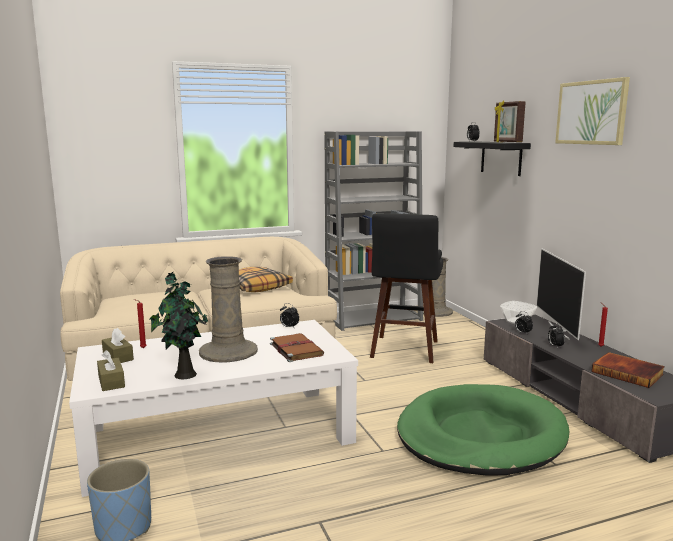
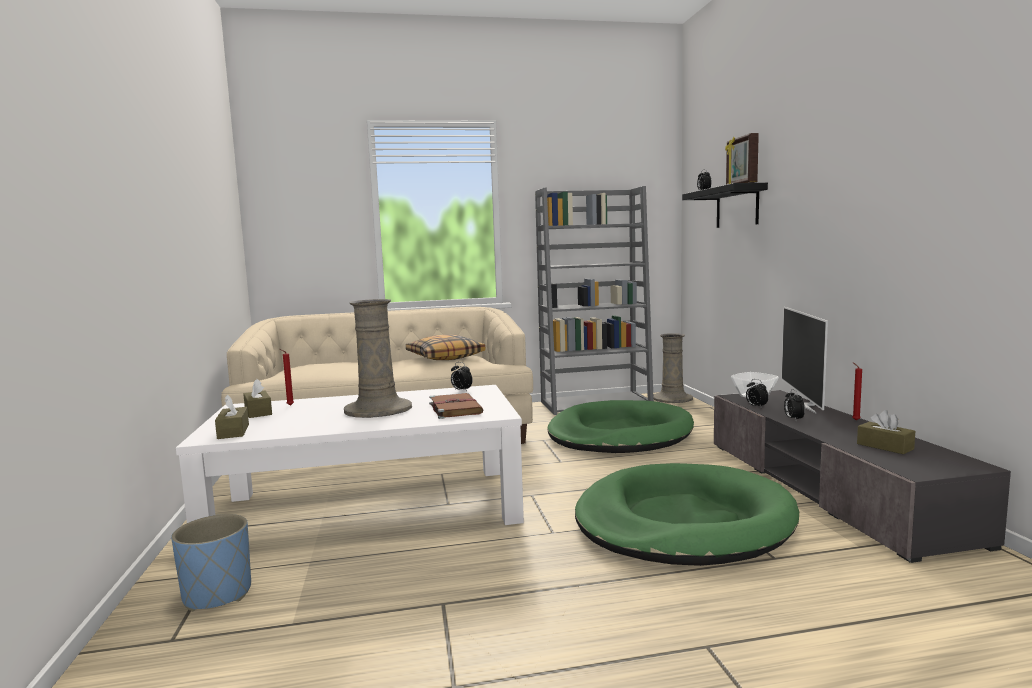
camera: 10 degrees right, 5 degrees down
potted plant [150,271,208,379] -> none
black stool [370,213,443,363] -> green dog bed [547,400,694,453]
picture [555,77,630,145] -> none
book [591,352,665,388] -> brown tissue box [857,410,915,454]

